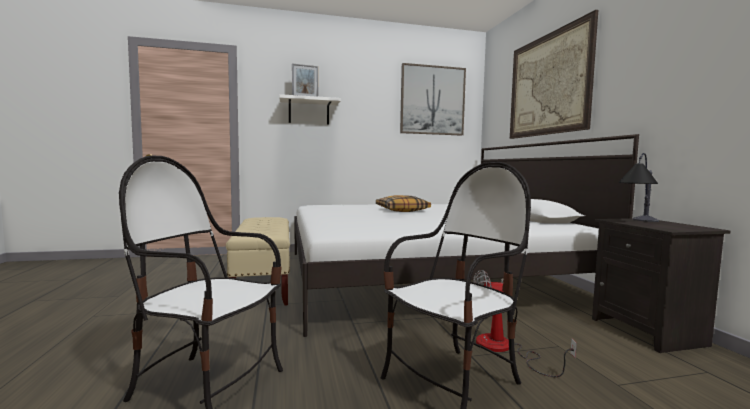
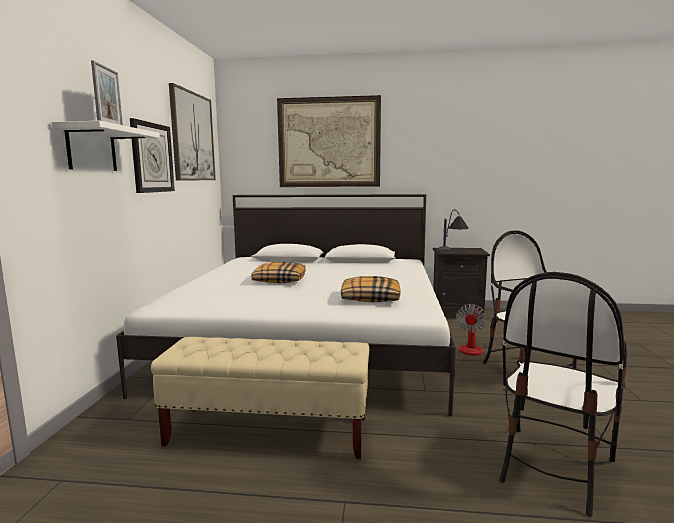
camera: 70 degrees left, 5 degrees up
none -> wall clock [130,118,175,193]
none -> pillow [341,276,401,302]

